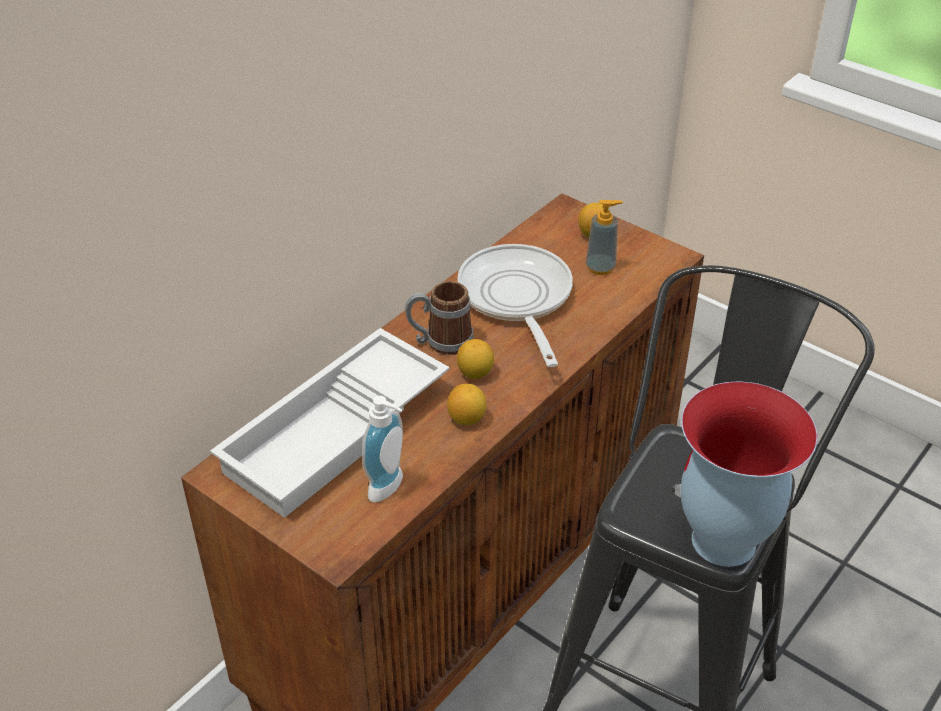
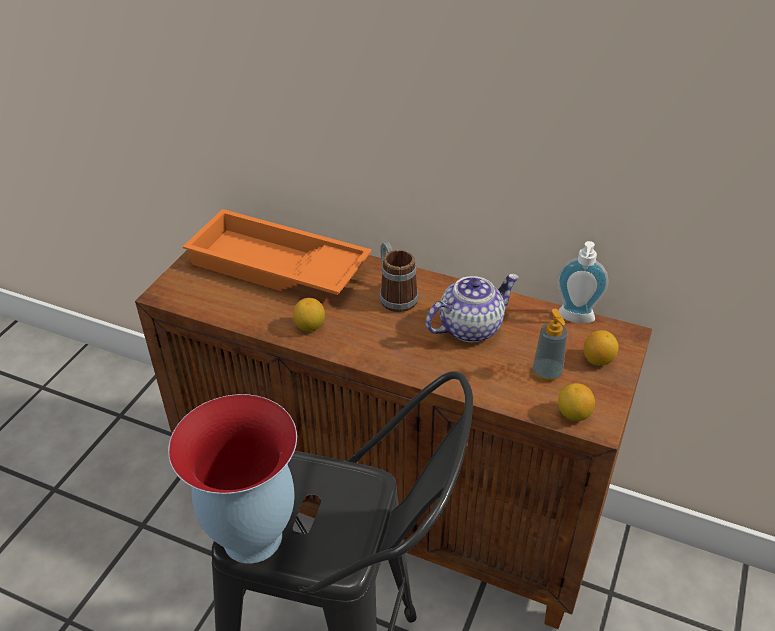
camera: 75 degrees right, 0 degrees up
white tray [210,328,449,518] -> orange tray [183,209,372,295]
soap dispenser [362,396,403,503] -> soap dispenser moved to [557,241,609,323]
frying pan [457,244,573,367] -> teapot [425,274,519,343]
lemon [457,339,494,379] -> lemon moved to [558,383,595,421]

